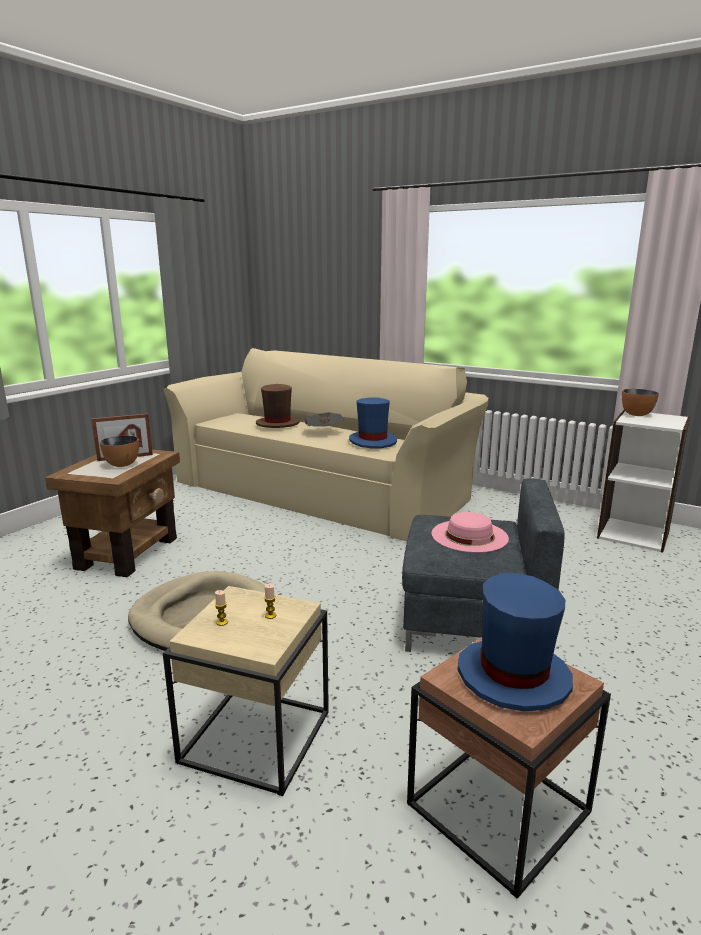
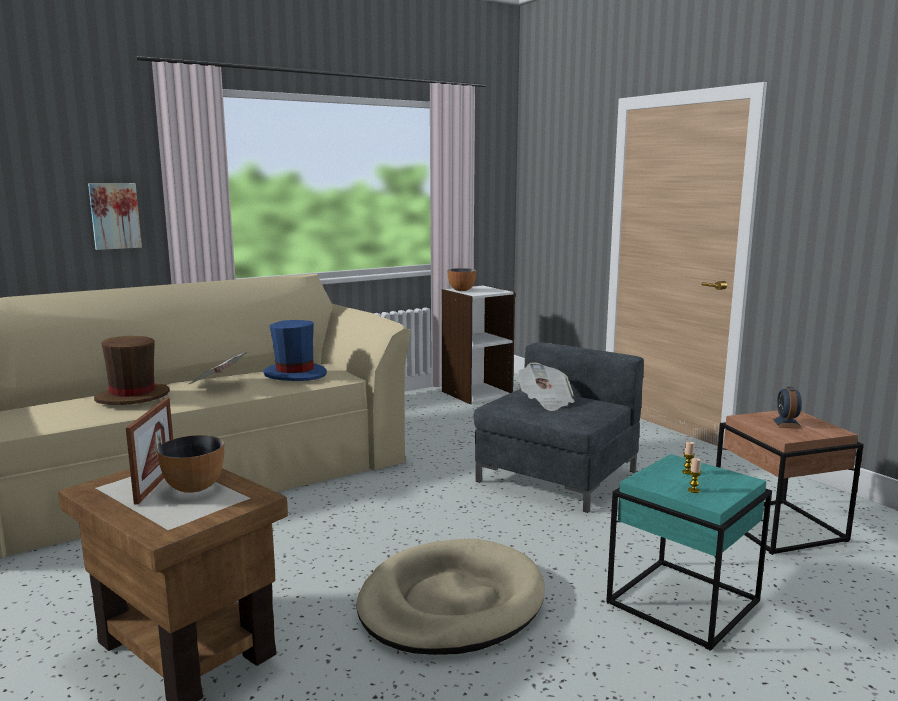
camera: 65 degrees left, 5 degrees down
beige side table [163,586,329,796] -> turquoise side table [606,454,772,651]
pink hat [432,512,509,553] -> newspaper [518,362,575,411]
blue hat [458,573,573,712] -> alarm clock [772,386,802,429]
none -> picture [88,183,142,250]

